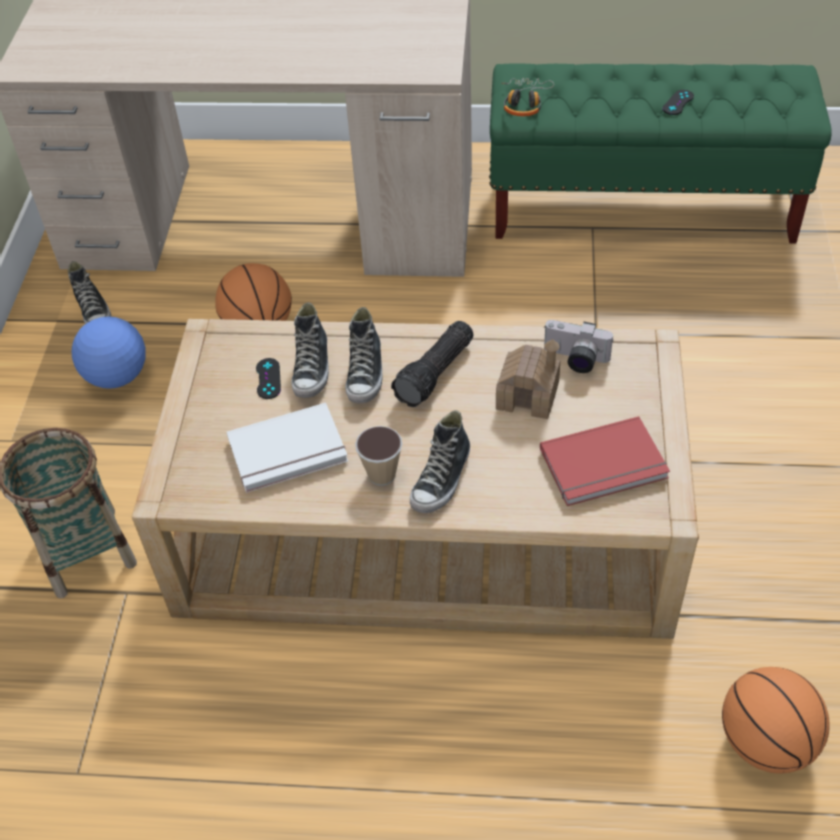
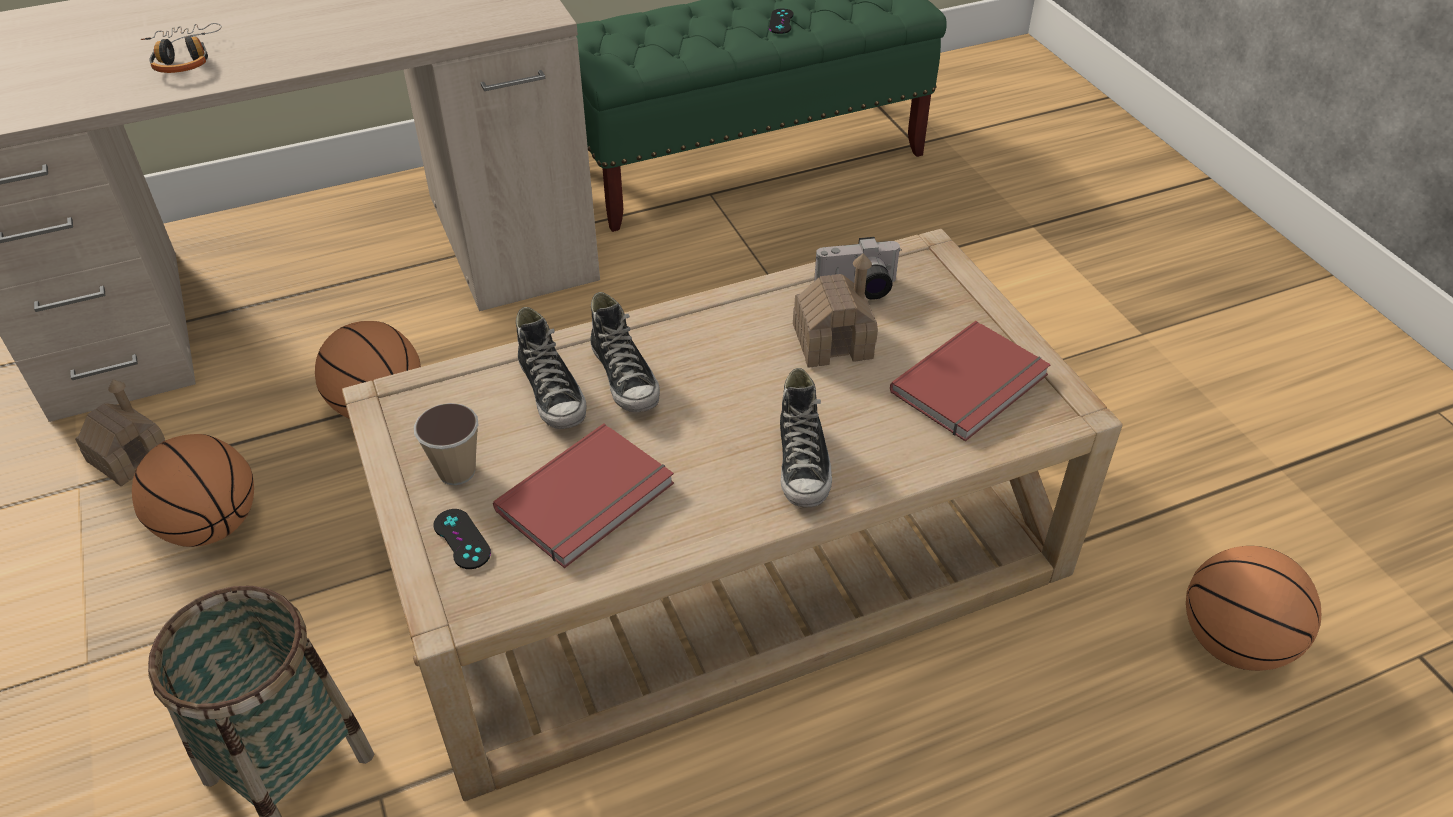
camera: 30 degrees left, 5 degrees down
shoe [68,261,111,324] -> toy house [75,380,165,486]
football [72,317,146,389] -> basketball [132,434,254,547]
white book [227,403,348,493] -> red book [493,423,674,568]
black game controller [256,358,281,399] -> black game controller moved to [434,509,491,569]
cup [355,426,402,486] -> cup moved to [414,403,478,485]
flashlight [391,321,474,407] -> none
headphones [501,78,554,116] -> headphones moved to [141,23,222,73]

